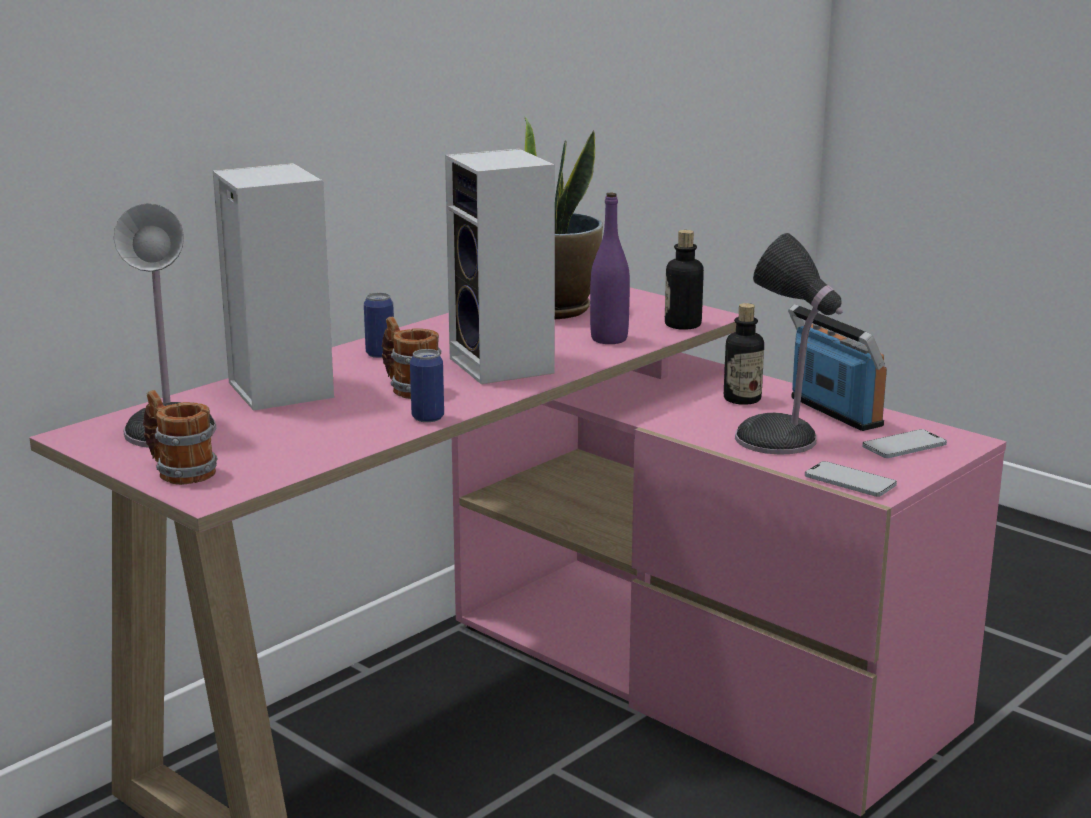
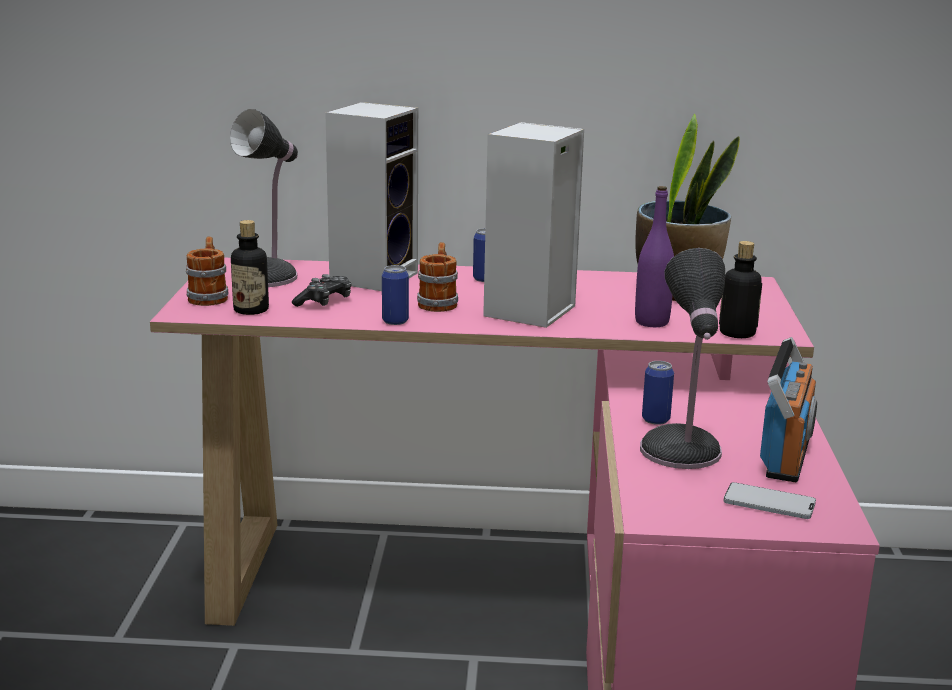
camera: 50 degrees right, 0 degrees up
bottle [724,303,764,405] -> bottle moved to [231,220,269,315]
phone [805,461,897,497] -> none
none -> game controller [292,274,351,307]
none -> can [642,361,674,425]

